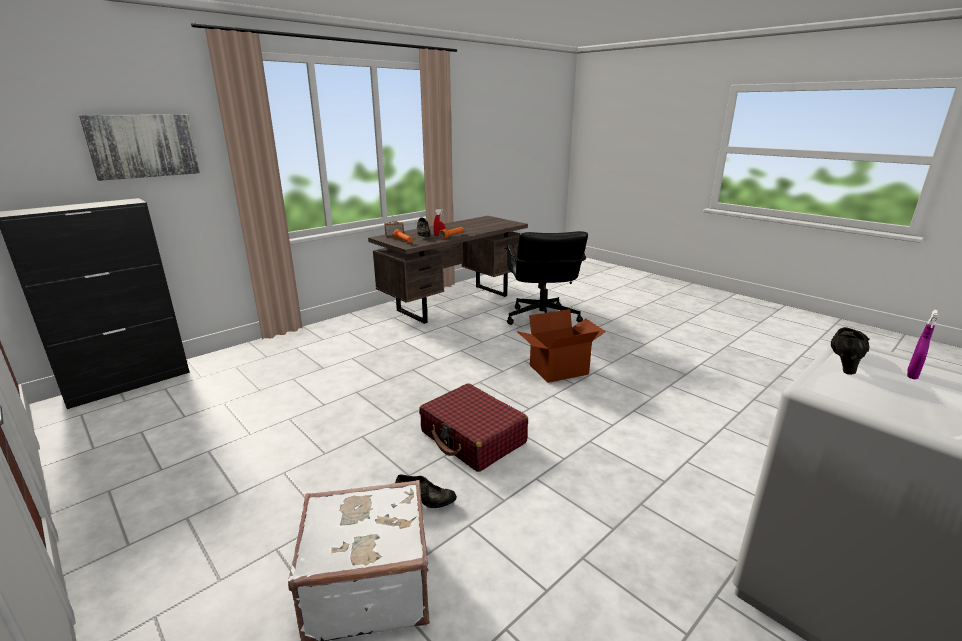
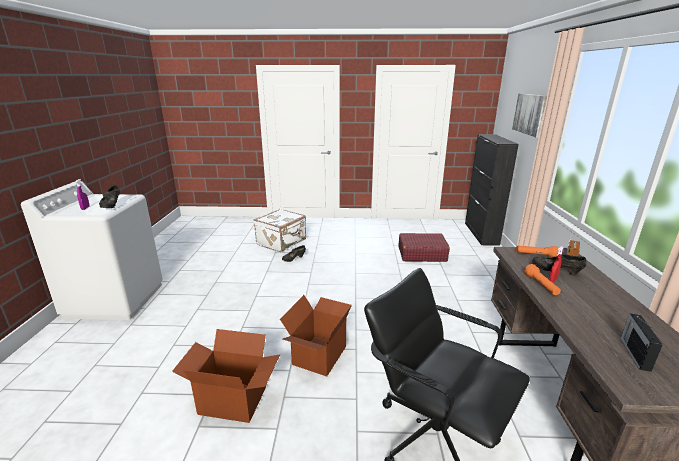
camera: 135 degrees right, 0 degrees up
red suitcase [419,383,528,472] -> red suitcase moved to [399,233,450,262]
none -> cardboard box [172,329,280,423]
none -> radio [621,313,663,372]

